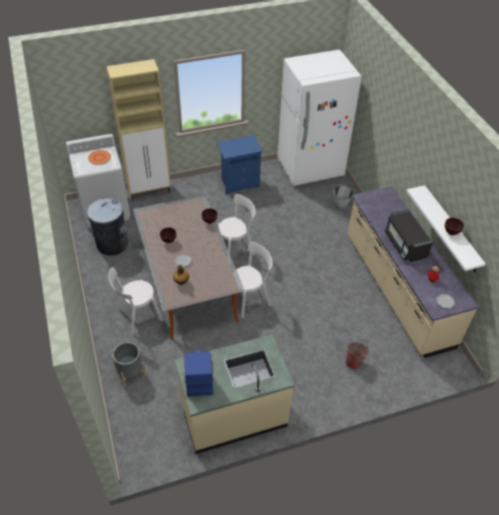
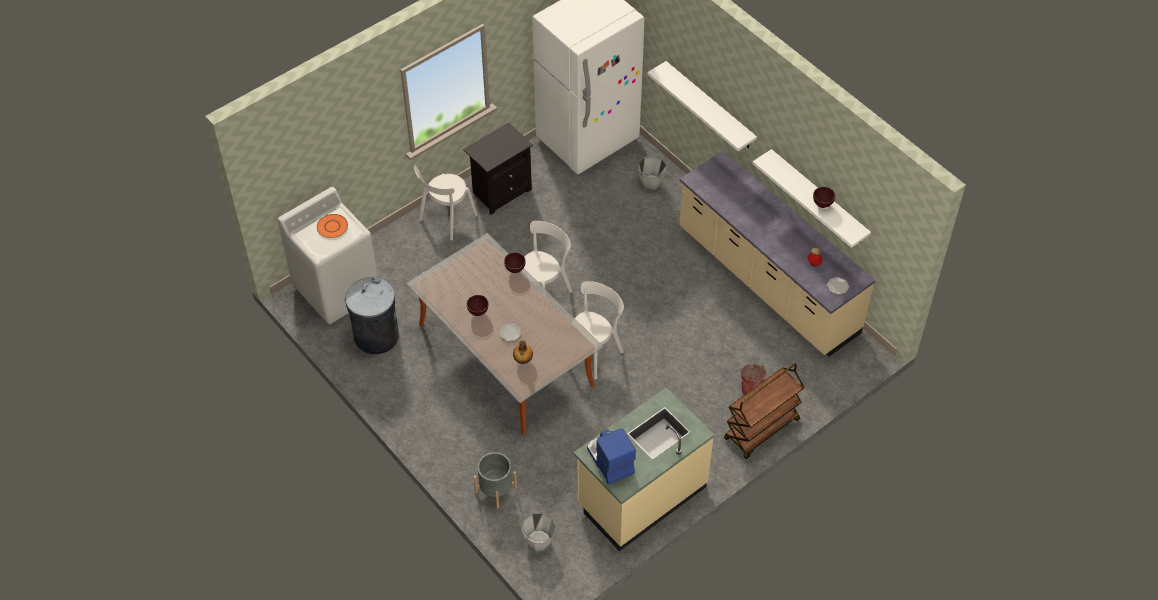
camera: 20 degrees left, 5 degrees up
beige cabinet [106,59,171,200] -> none
white chair [108,267,163,335] -> white chair moved to [414,165,478,241]
blue nightstand [216,135,263,194] -> black nightstand [463,122,533,215]
black microwave [385,209,433,263] -> none
none -> grey bucket [521,514,555,552]
none -> white shelf [647,61,757,151]
none -> brown cart [724,363,805,459]

